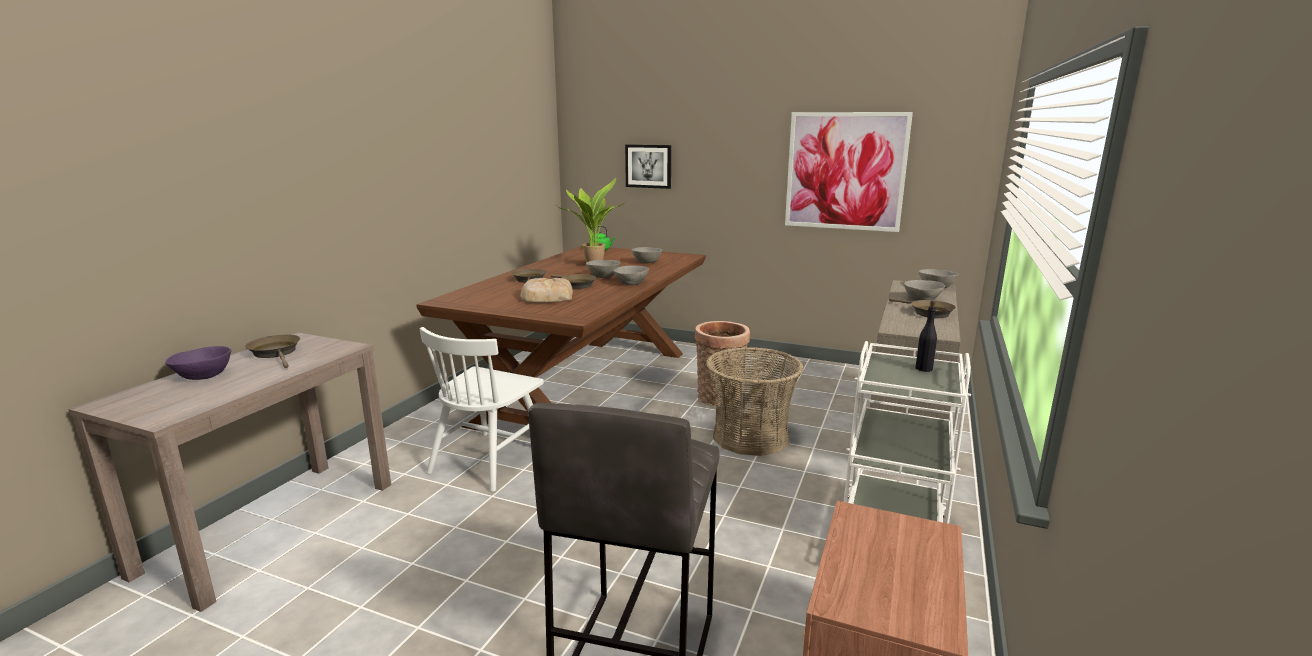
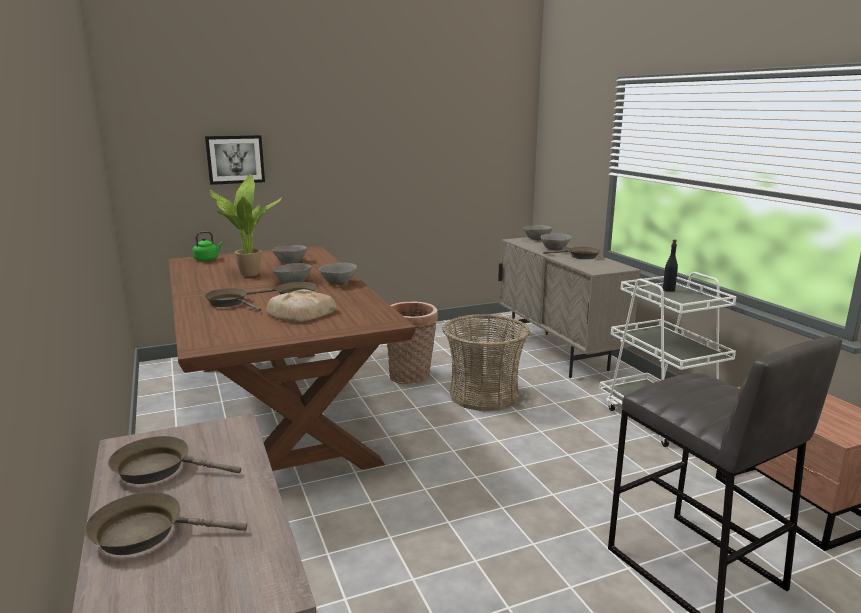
camera: 45 degrees left, 0 degrees up
purple bowl [165,346,231,380] -> brown frying pan [85,492,247,555]
white chair [420,327,544,492] -> none
picture [785,112,913,232] -> none

